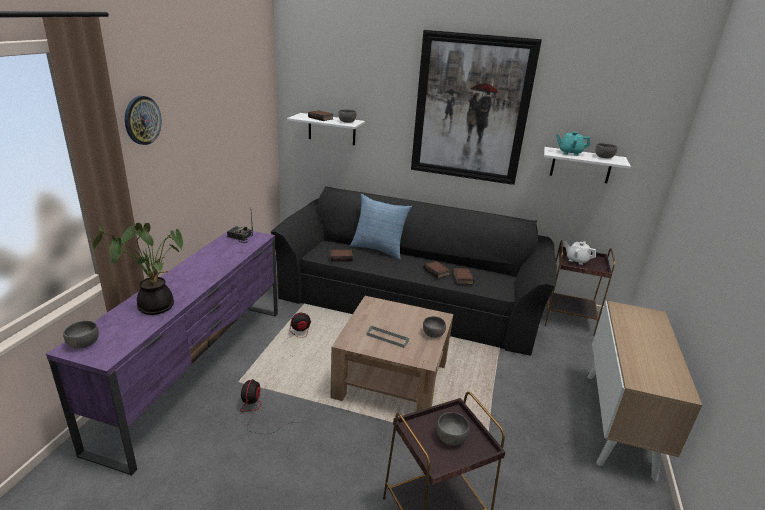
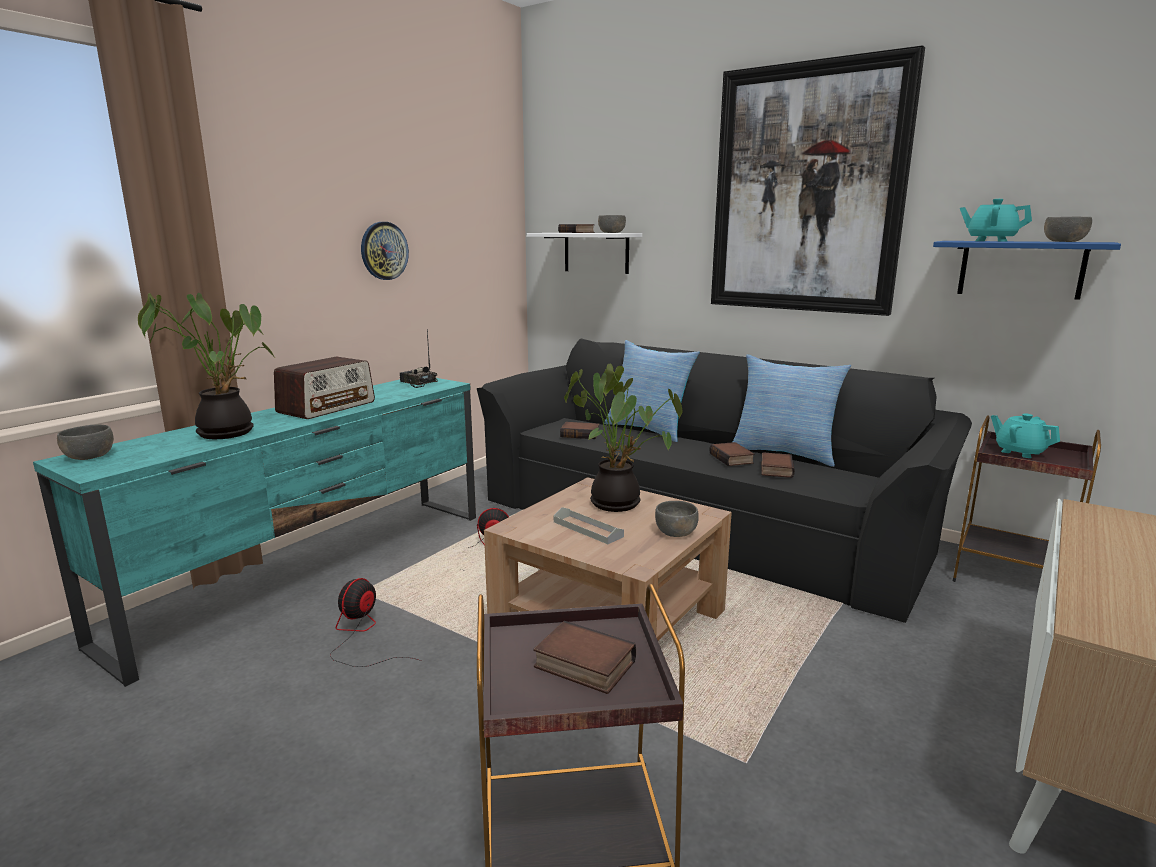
camera: 20 degrees right, 10 degrees down
purple tv stand [46,227,278,476] -> turquoise tv stand [33,378,476,687]
wall clock [125,96,162,145] -> wall clock moved to [361,222,409,280]
grey bowl [436,412,470,446] -> book [533,621,636,694]
white shelf [544,147,631,183] -> blue shelf [933,241,1121,300]
white teapot [564,241,596,265] -> turquoise teapot [991,414,1060,458]
none -> radio [274,356,375,419]
none -> potted plant [564,363,683,512]
none -> pillow [733,354,851,467]

